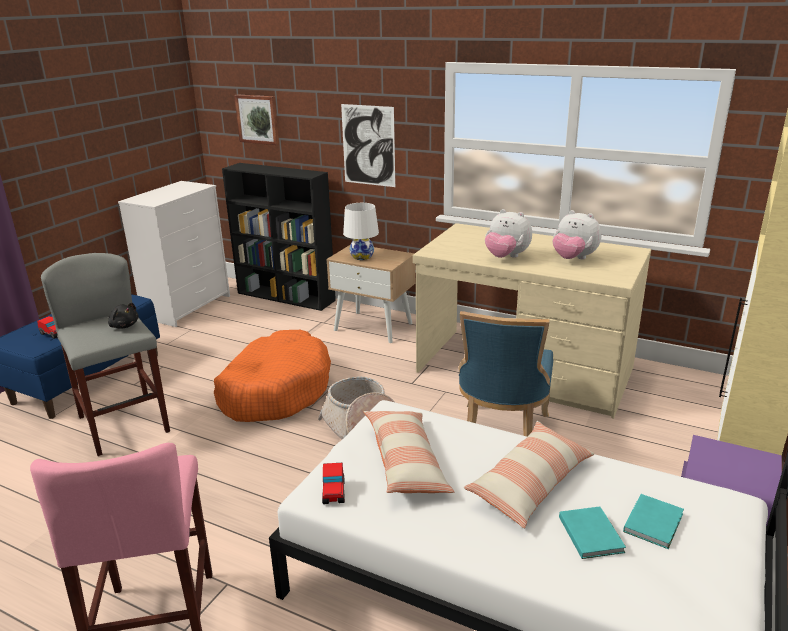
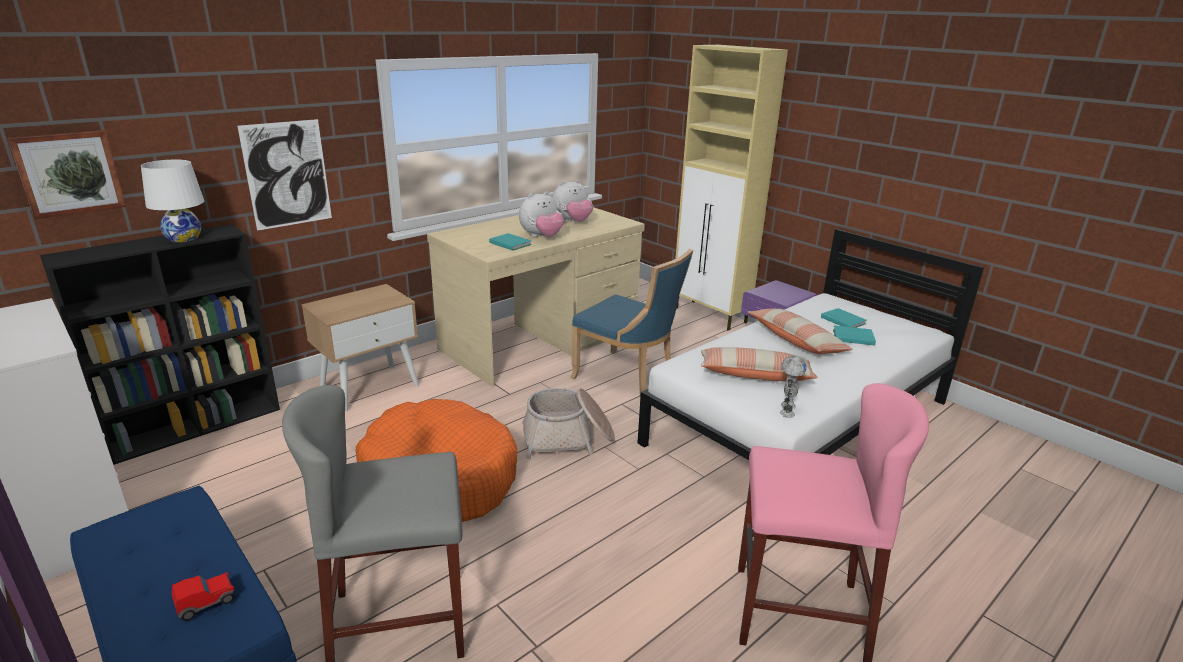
camera: 70 degrees left, 0 degrees up
black plush toy [108,303,139,329] -> none
toy car [322,463,345,504] -> toy robot [780,355,807,418]
white table lamp [343,203,379,260] -> white table lamp moved to [141,160,204,242]
none -> turquoise book [489,233,532,251]

